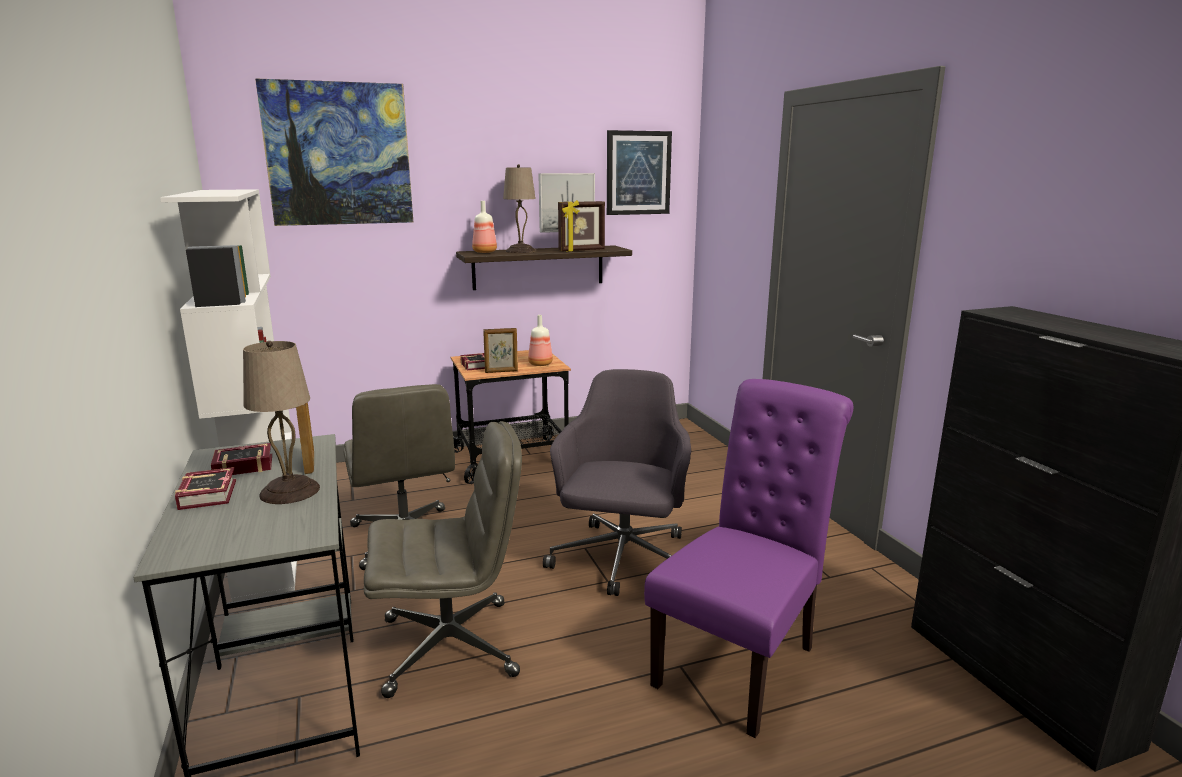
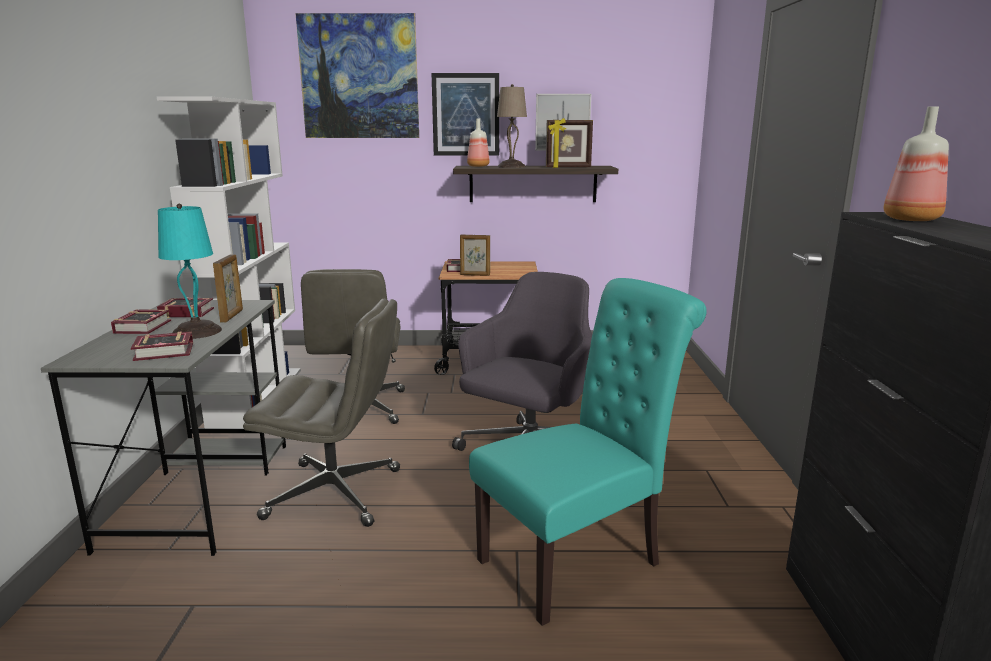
camera: 20 degrees right, 0 degrees up
beige table lamp [243,341,320,504] -> turquoise table lamp [158,204,222,339]
bottle [528,315,553,366] -> bottle moved to [884,106,949,221]
picture [607,130,672,215] -> picture moved to [432,73,499,156]
purple chair [644,379,853,738] -> turquoise chair [469,278,707,626]
none -> book [131,331,193,361]

